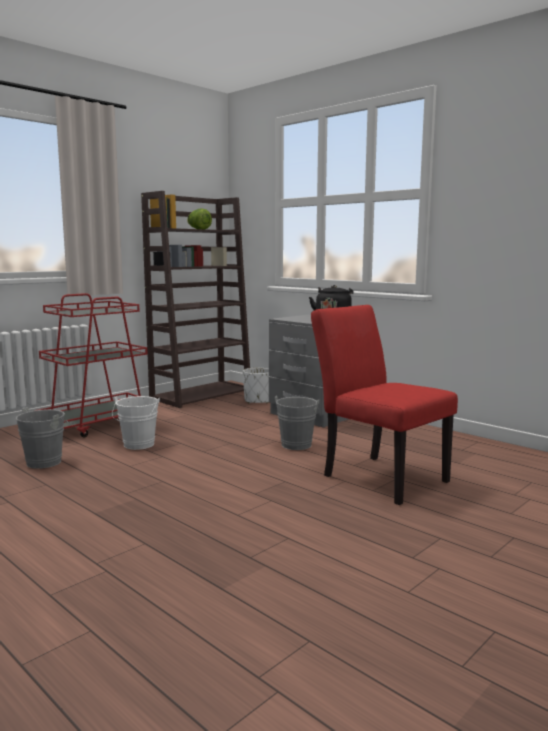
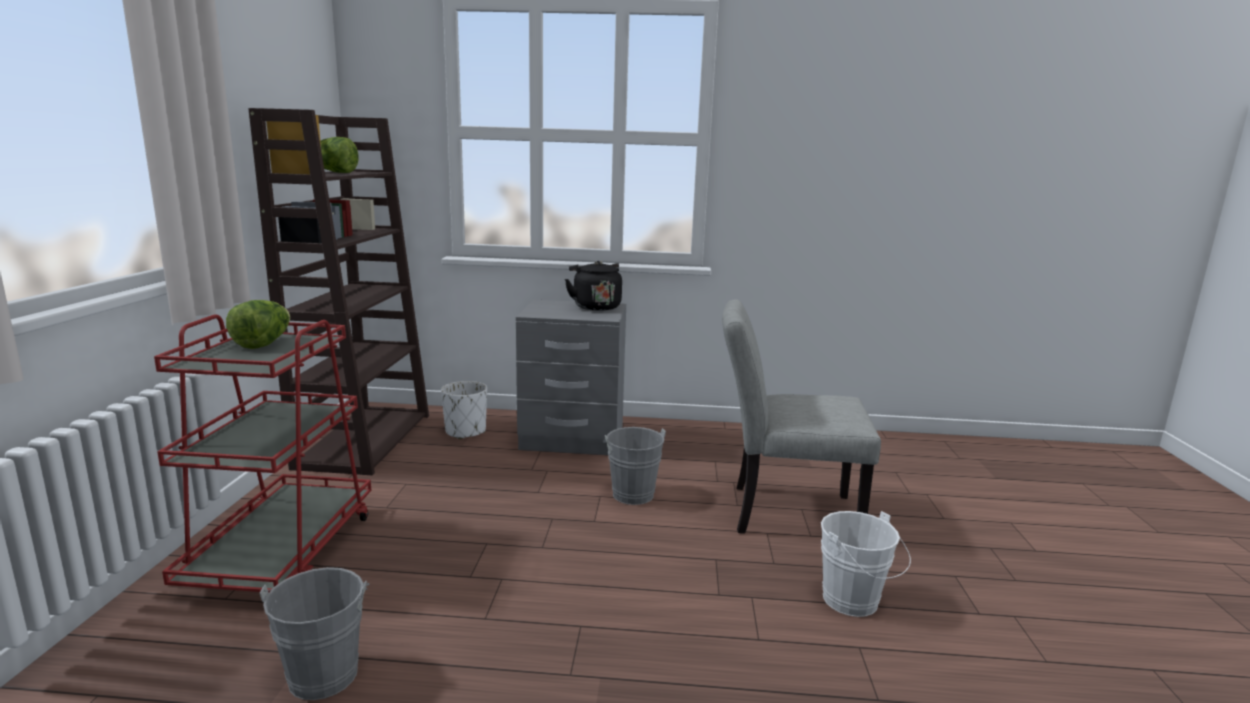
camera: 40 degrees left, 5 degrees up
white bucket [112,396,160,450] -> white bucket moved to [821,511,911,617]
red chair [311,305,458,505] -> grey chair [722,299,881,534]
none -> lettuce [226,300,290,349]

